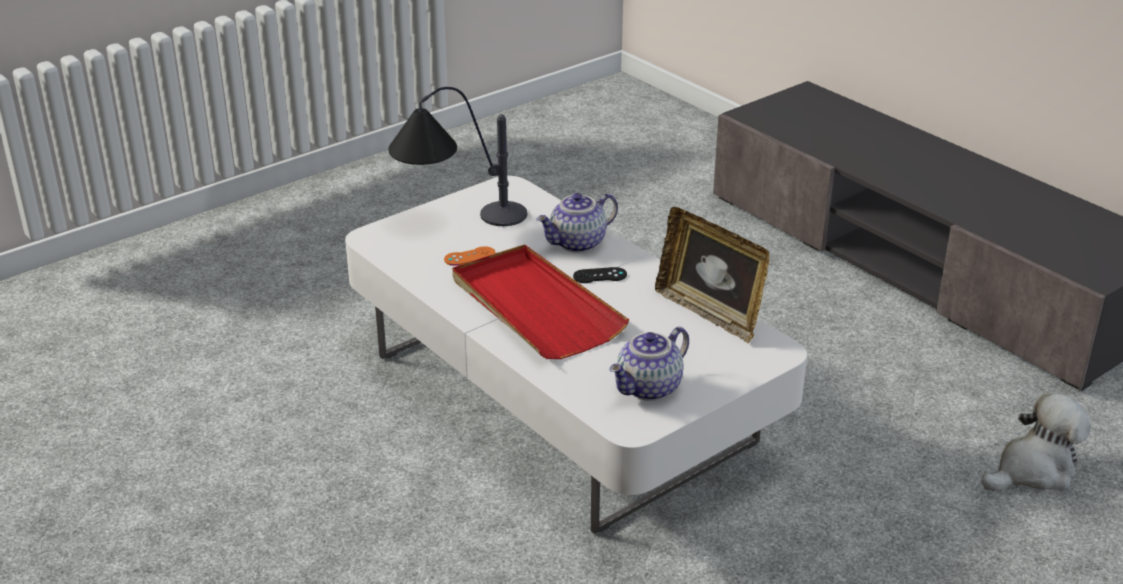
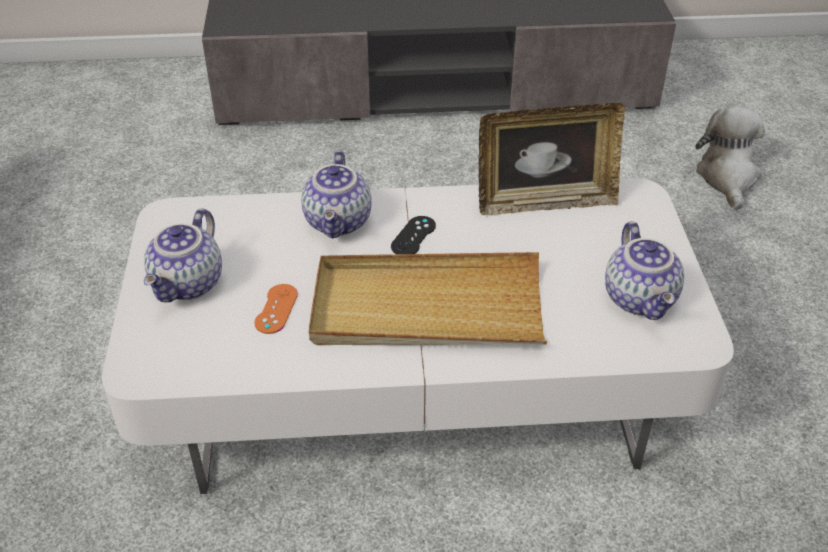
camera: 55 degrees left, 10 degrees up
table lamp [388,87,527,226] -> teapot [144,208,222,302]
red tray [452,244,629,359] -> beige tray [309,252,547,345]

